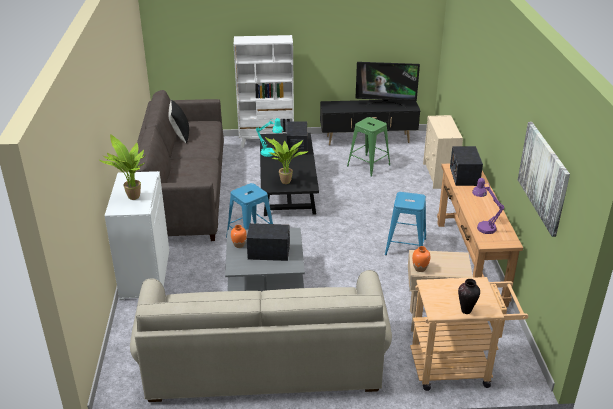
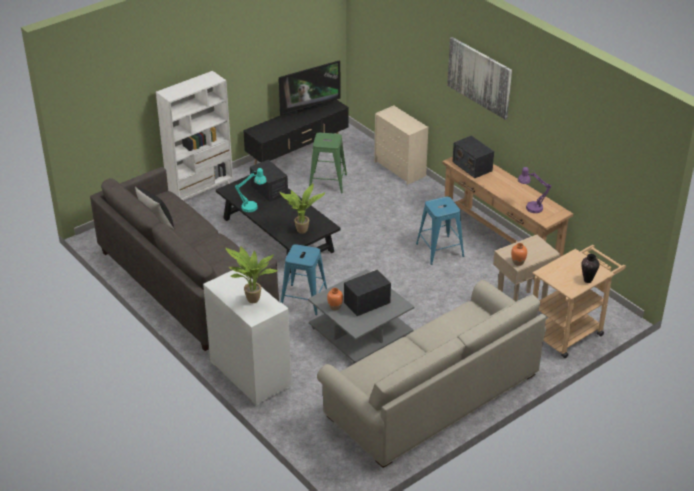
camera: 35 degrees left, 5 degrees up
picture [518,122,570,237] -> picture moved to [447,37,512,120]

